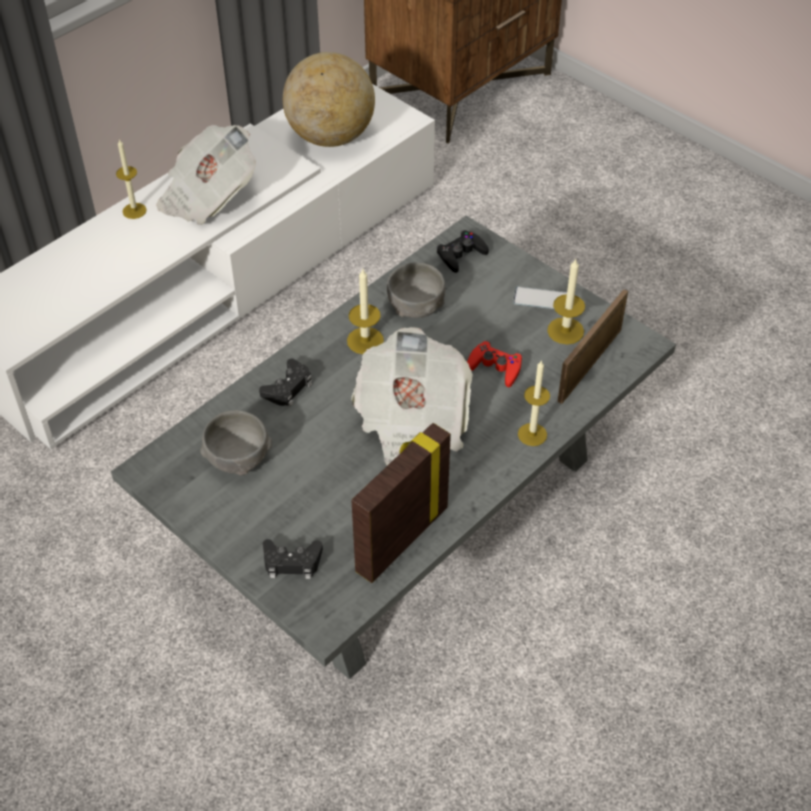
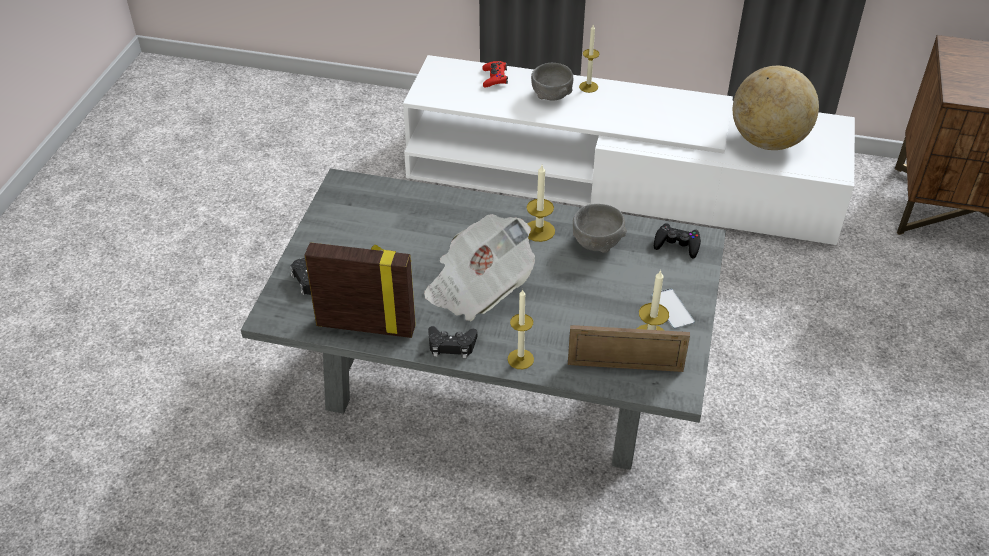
camera: 60 degrees right, 5 degrees down
newspaper [156,125,256,225] -> none
grey bowl [200,411,272,476] -> grey bowl moved to [531,63,573,101]
black game controller [259,359,312,407] -> black game controller moved to [428,326,477,358]
red game controller [467,341,522,387] -> red game controller moved to [482,61,508,88]

